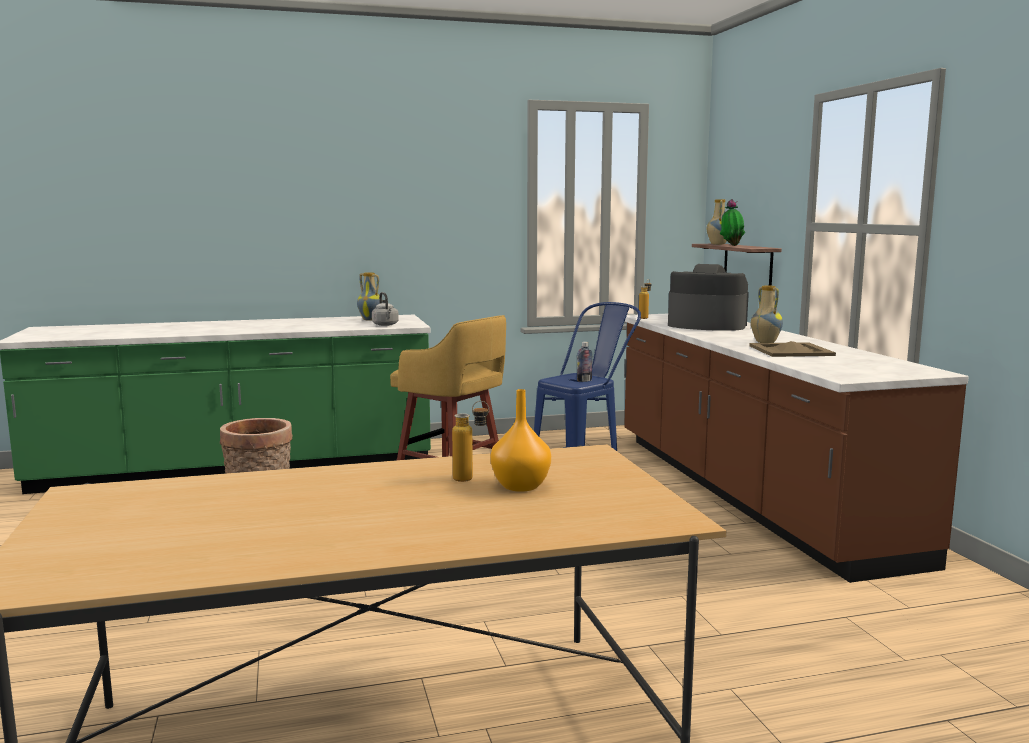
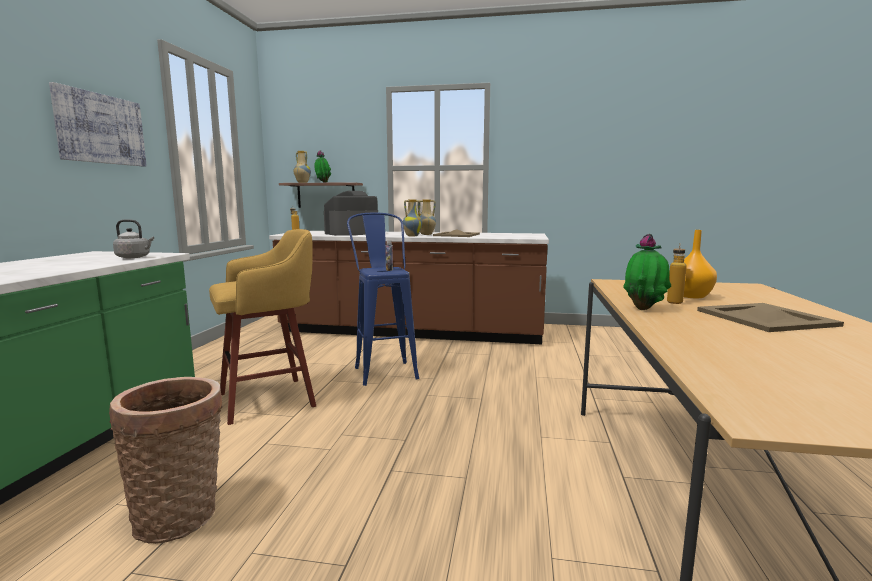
camera: 65 degrees left, 0 degrees up
vase [357,272,383,321] -> vase moved to [403,199,422,237]
none -> picture [49,82,147,166]
none -> potted plant [623,234,671,310]
none -> beige tray [697,303,844,332]

